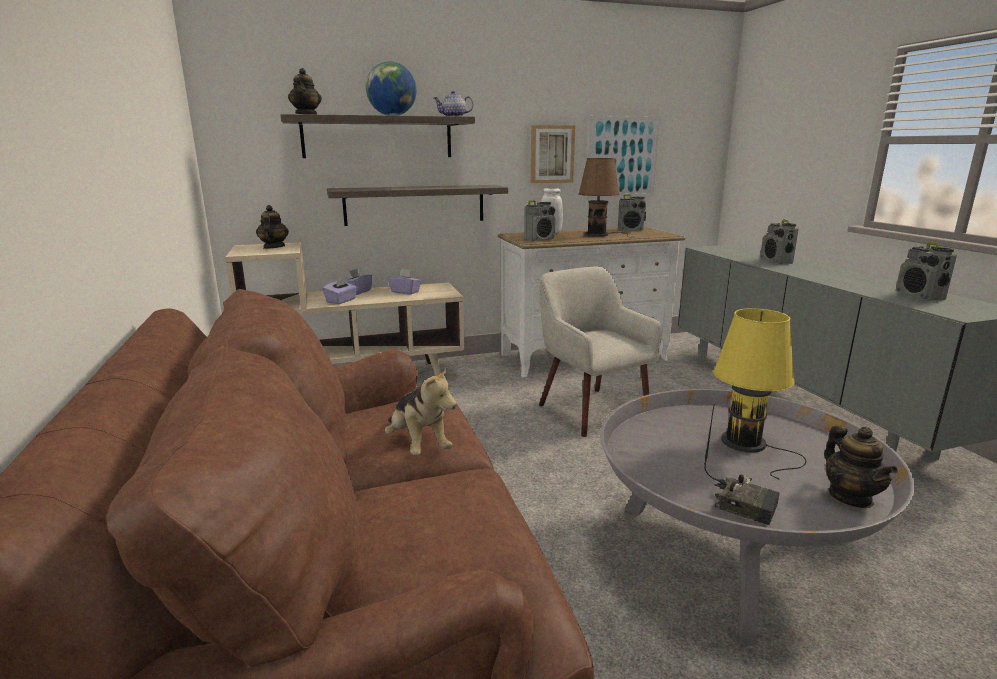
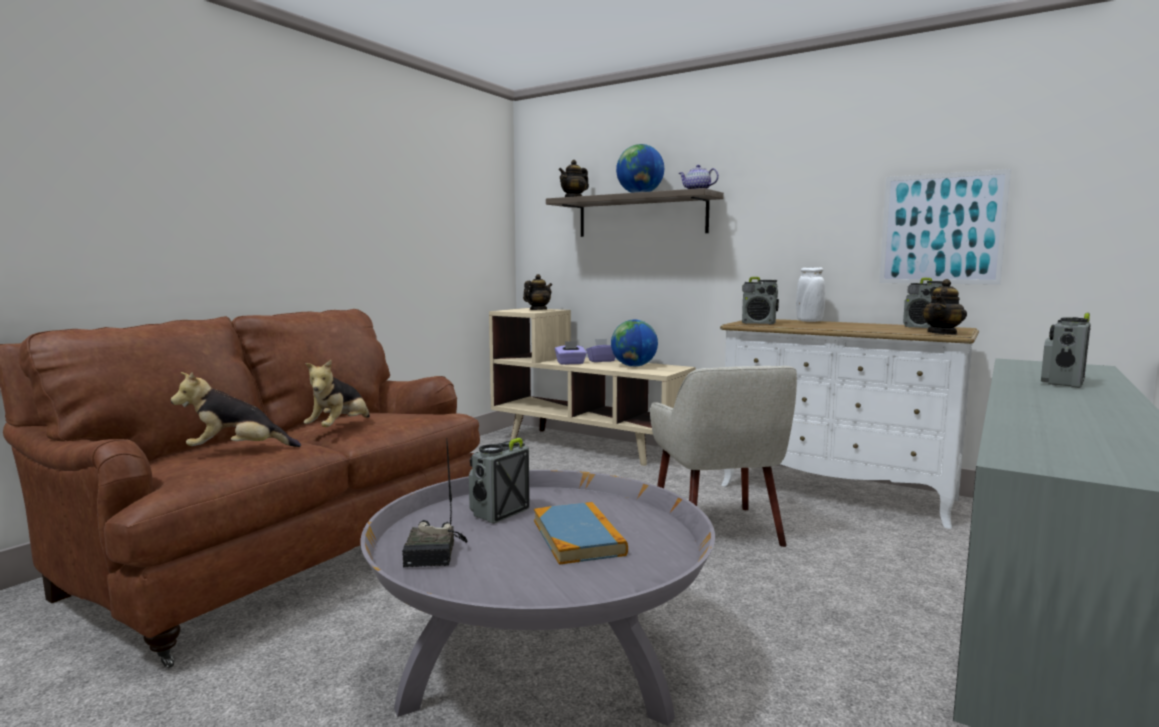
camera: 50 degrees right, 10 degrees down
shelf [327,185,508,226] -> none
purple tissue box [388,269,421,295] -> globe [611,320,658,367]
picture [531,125,575,183] -> none
beige armchair [539,266,662,437] -> beige armchair turned 150 degrees clockwise [650,366,797,547]
brown table lamp [579,158,628,237] -> none
yellow table lamp [713,308,806,479] -> book [534,502,628,565]
teapot [824,425,898,508] -> teapot moved to [921,279,967,335]
radio [896,242,957,301] -> radio moved to [469,438,530,524]
none -> plush toy [171,372,301,447]

